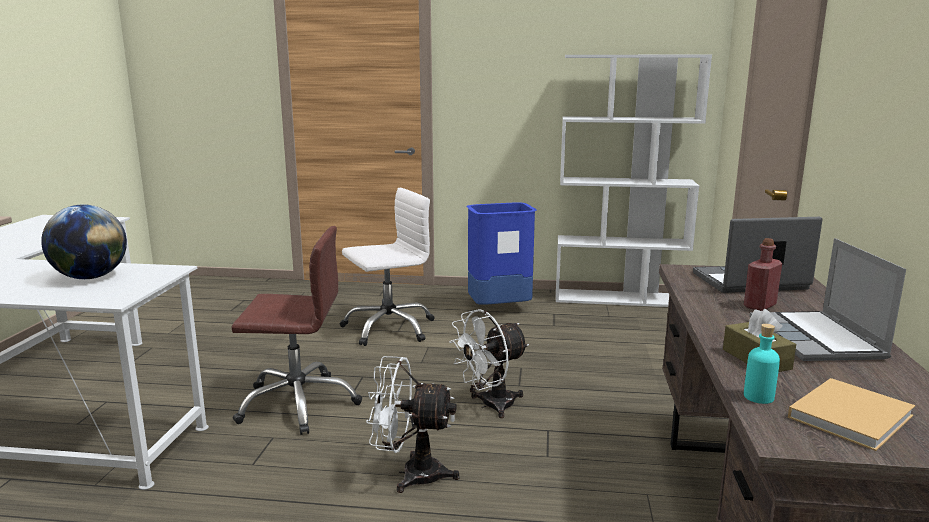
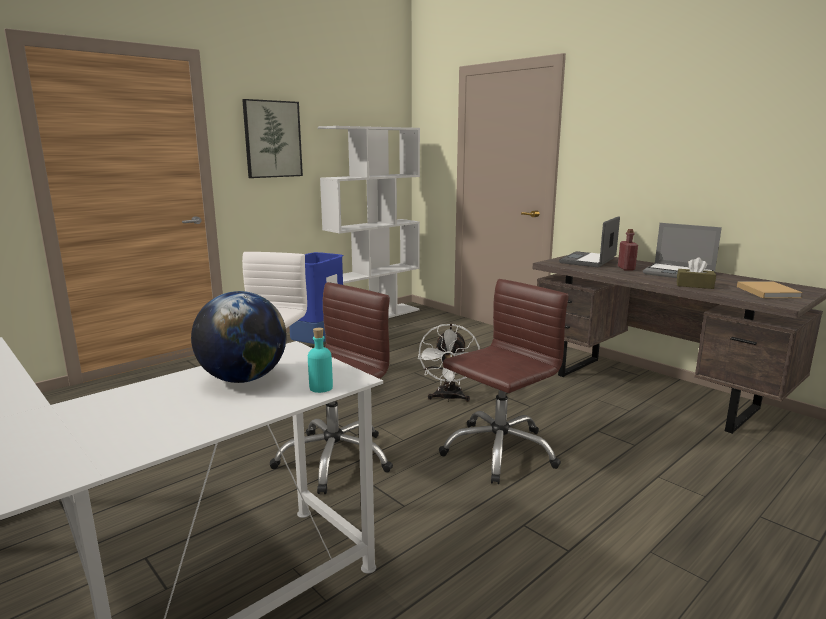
camera: 50 degrees left, 0 degrees up
white fan [366,356,460,493] -> brown office chair [439,279,569,484]
turquoise bottle [744,324,780,404] -> turquoise bottle moved to [308,328,333,393]
none -> picture [242,99,303,178]

